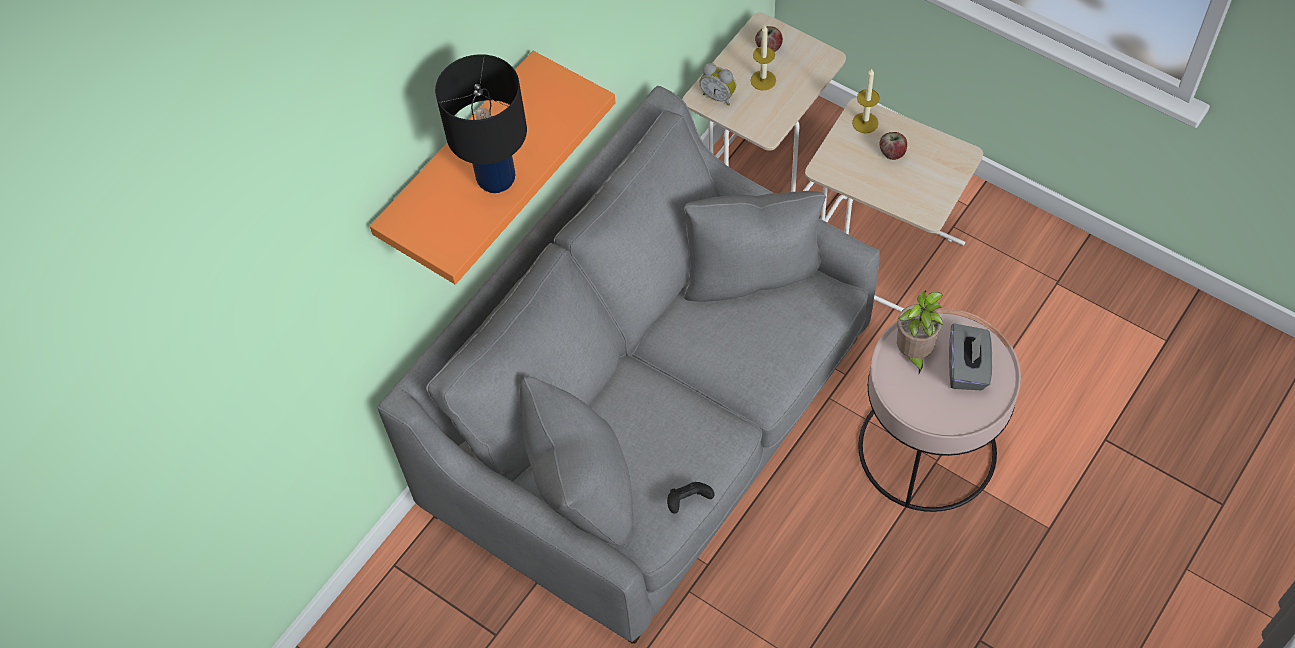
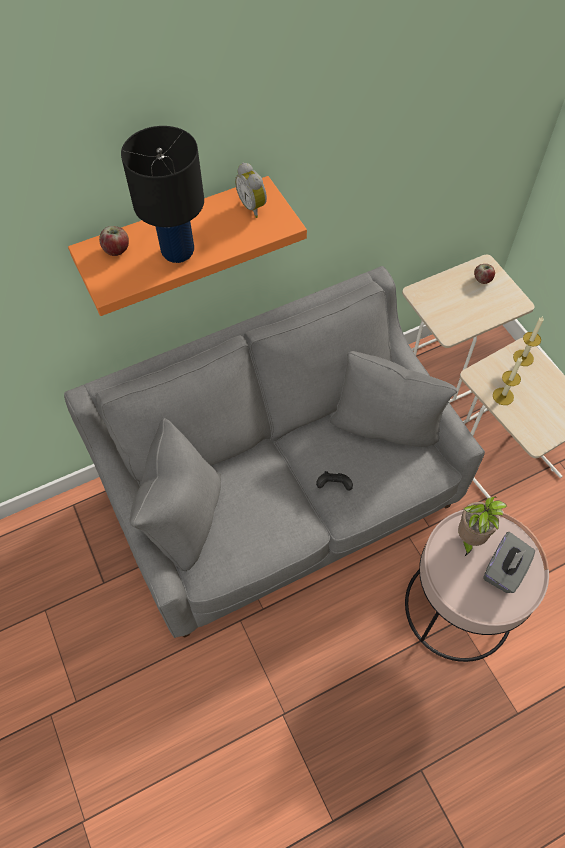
camera: 25 degrees right, 0 degrees up
black game controller [667,482,715,514] -> black game controller moved to [316,471,353,491]
alarm clock [699,63,736,106] -> alarm clock moved to [235,162,267,218]
candle [750,26,776,91] -> candle moved to [493,356,522,405]
apple [880,132,907,160] -> apple moved to [99,226,129,256]

